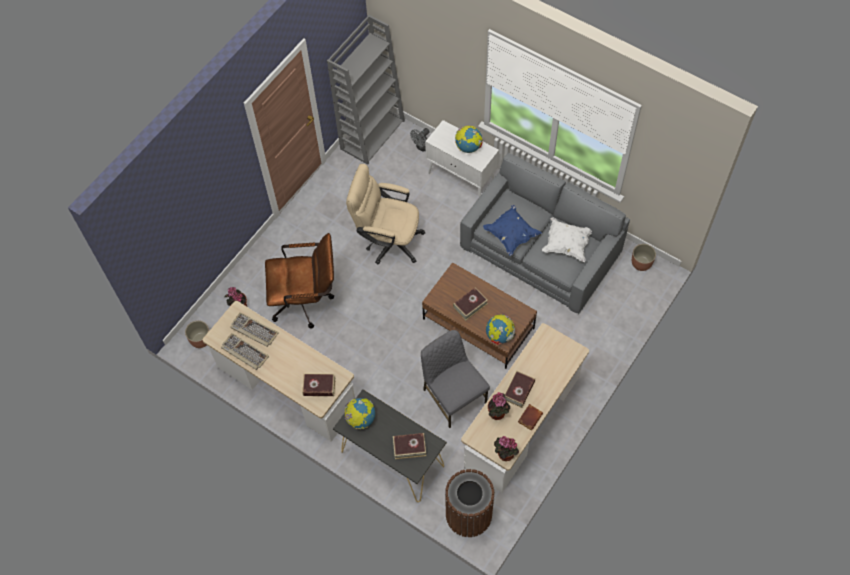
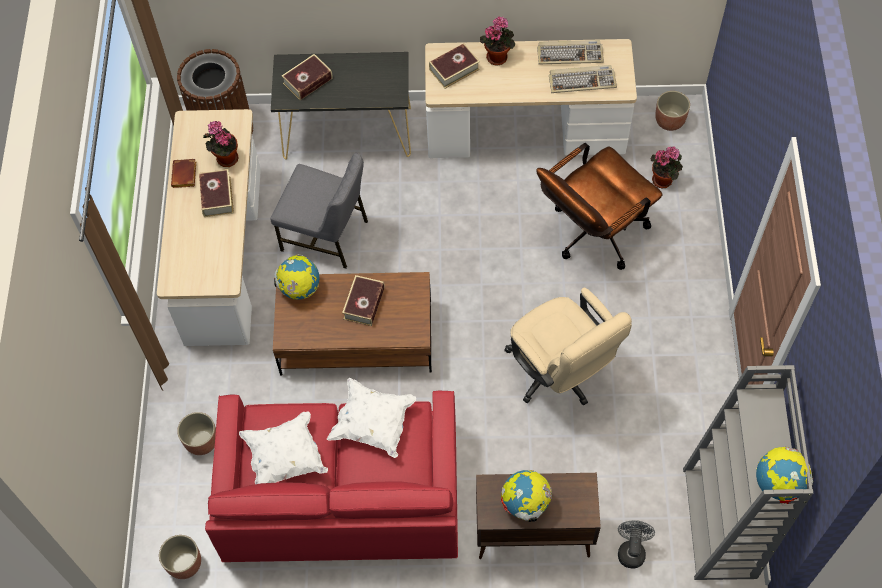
camera: 145 degrees right, 0 degrees up
globe [345,398,375,429] -> globe moved to [756,446,813,504]
beige office chair [346,164,425,264] -> beige office chair turned 75 degrees clockwise [504,288,632,406]
white cabinet [425,120,499,197] -> brown cabinet [476,473,601,559]
grey sofa [460,153,630,314] -> red sofa [205,391,458,562]
blue pillow [483,205,542,256] -> white pillow [327,378,416,458]
potted plant [494,436,519,461] -> potted plant moved to [480,17,515,65]
none -> planter [177,412,216,455]

